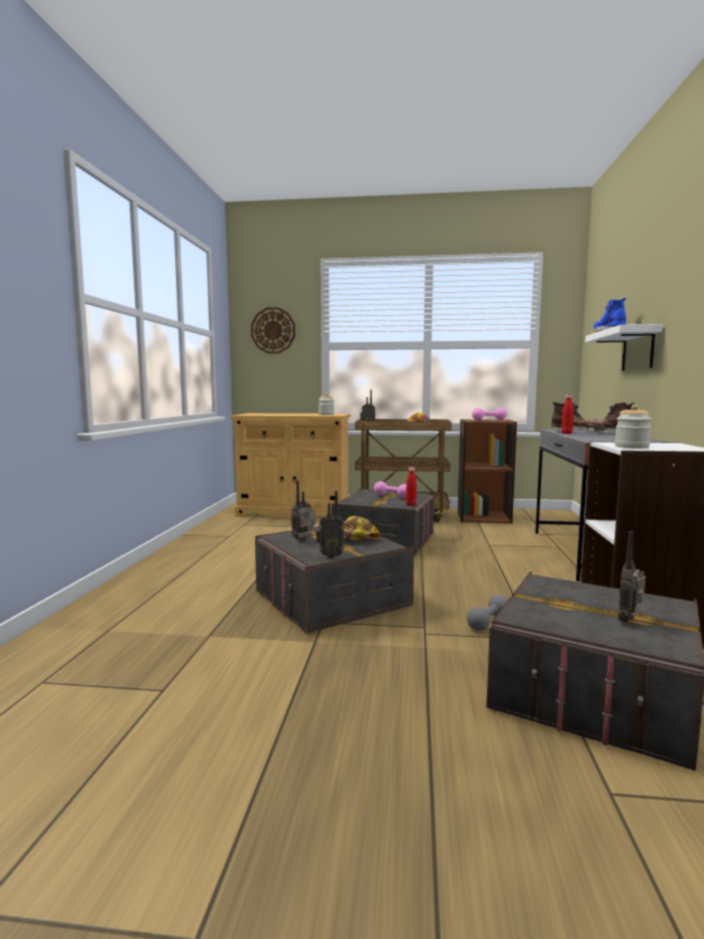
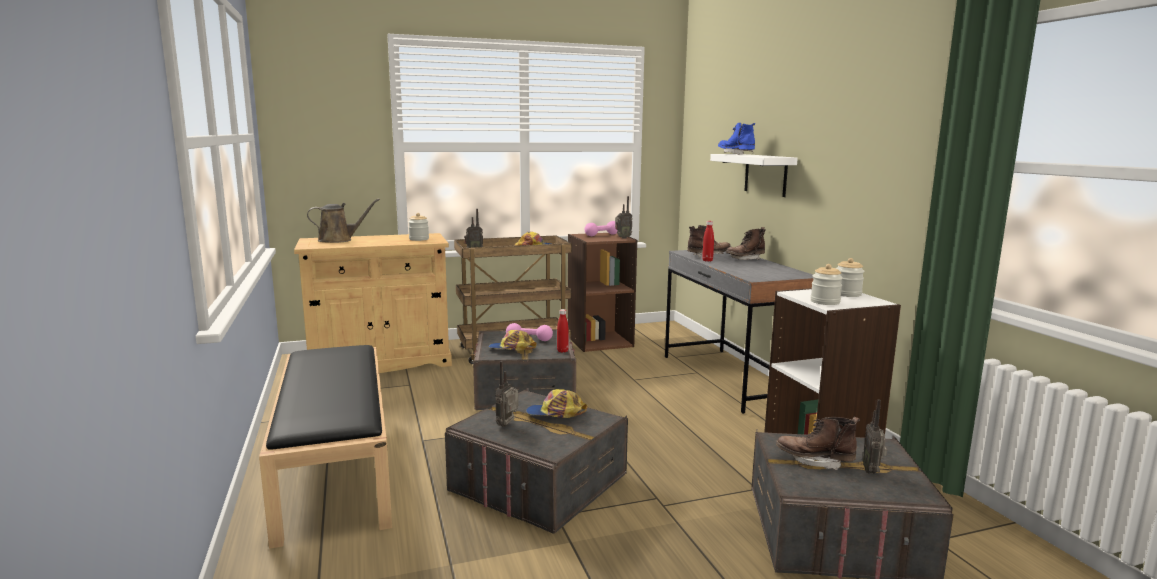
camera: 25 degrees left, 5 degrees up
wall clock [251,307,295,354] -> none
radio [316,491,344,558] -> radio moved to [615,196,633,239]
grey dumbbell [467,595,508,631] -> none
none -> black bench [259,345,392,549]
none -> brown watering can [307,199,380,243]
none -> cap [489,330,537,351]
none -> brown boot [776,417,860,470]
none -> jar [836,258,865,297]

